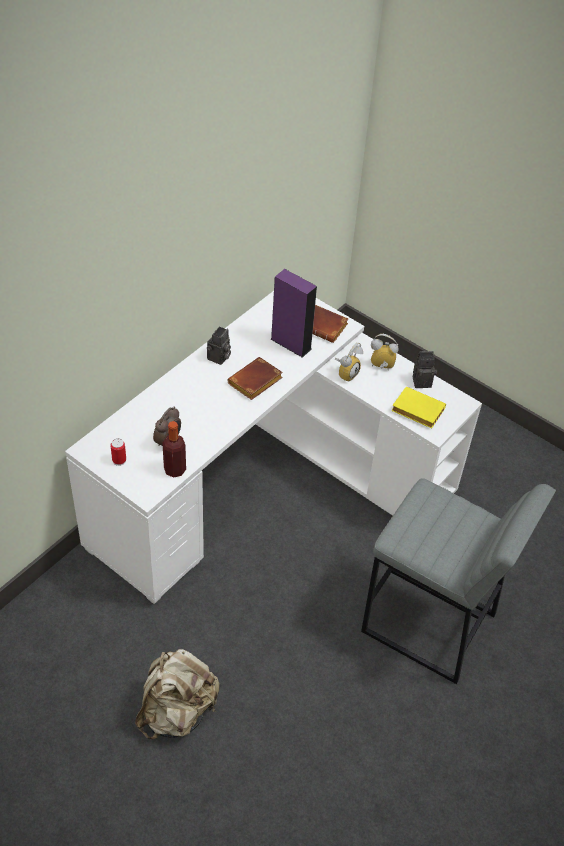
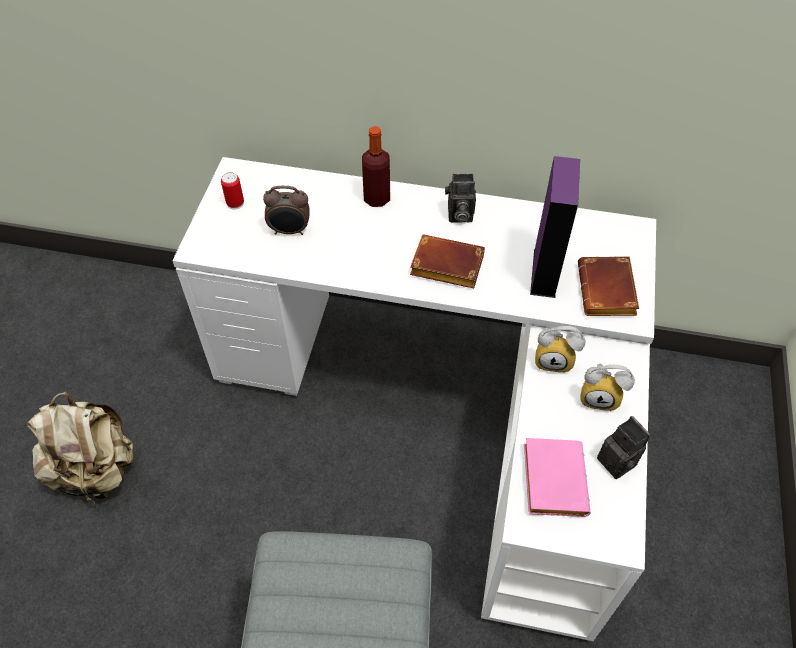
camera: 65 degrees right, 5 degrees up
bottle [162,421,186,478] -> bottle moved to [362,126,390,207]
alarm clock [371,334,399,370] -> alarm clock turned 120 degrees clockwise [580,364,635,411]
yellow book [391,387,446,428] -> pink book [524,438,591,517]

